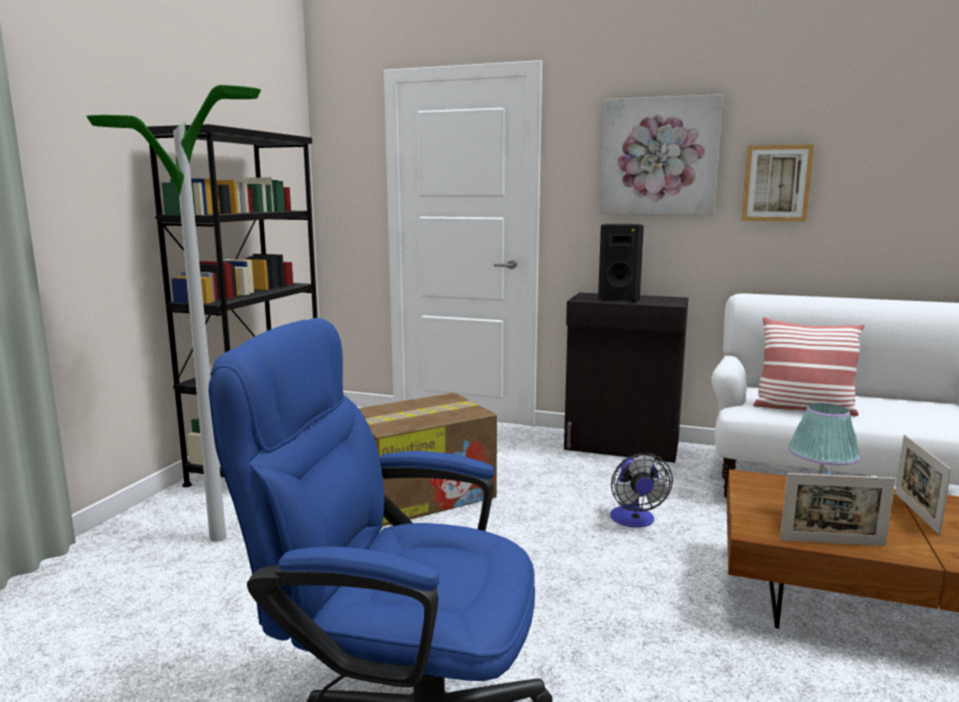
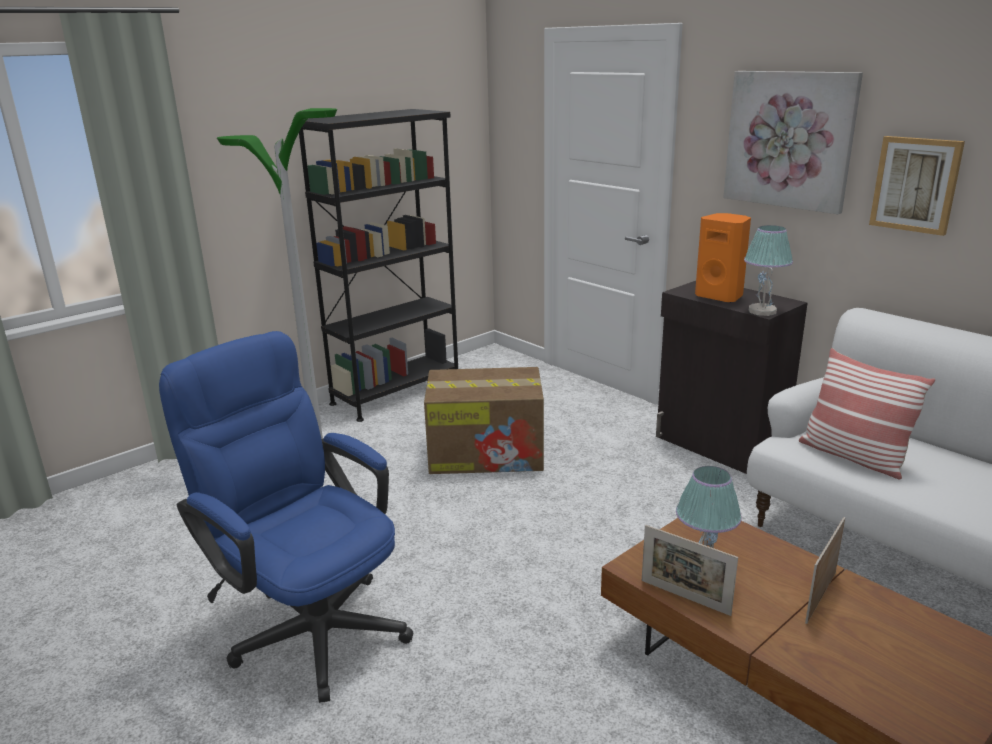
camera: 30 degrees right, 10 degrees up
black speaker [598,224,644,302] -> orange speaker [695,213,751,303]
fan [610,453,673,527] -> none
none -> table lamp [744,225,793,316]

